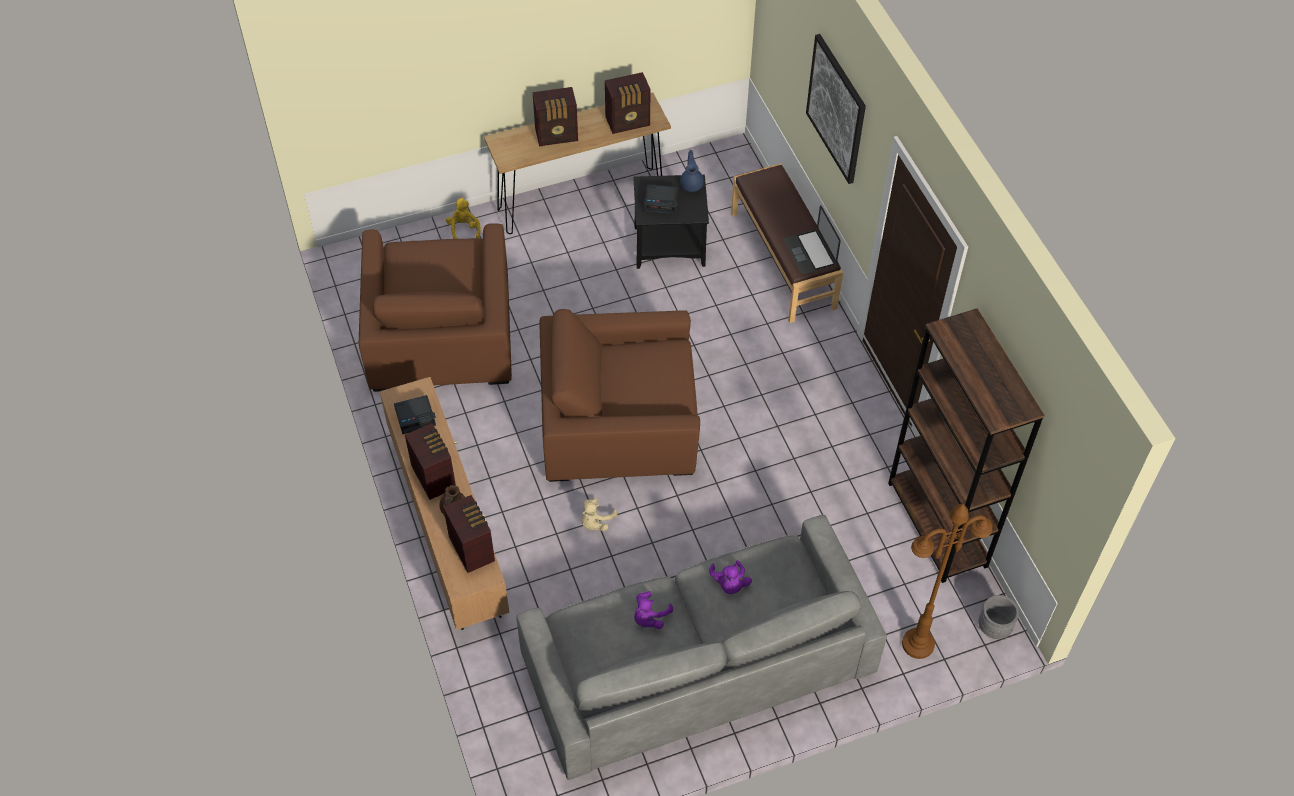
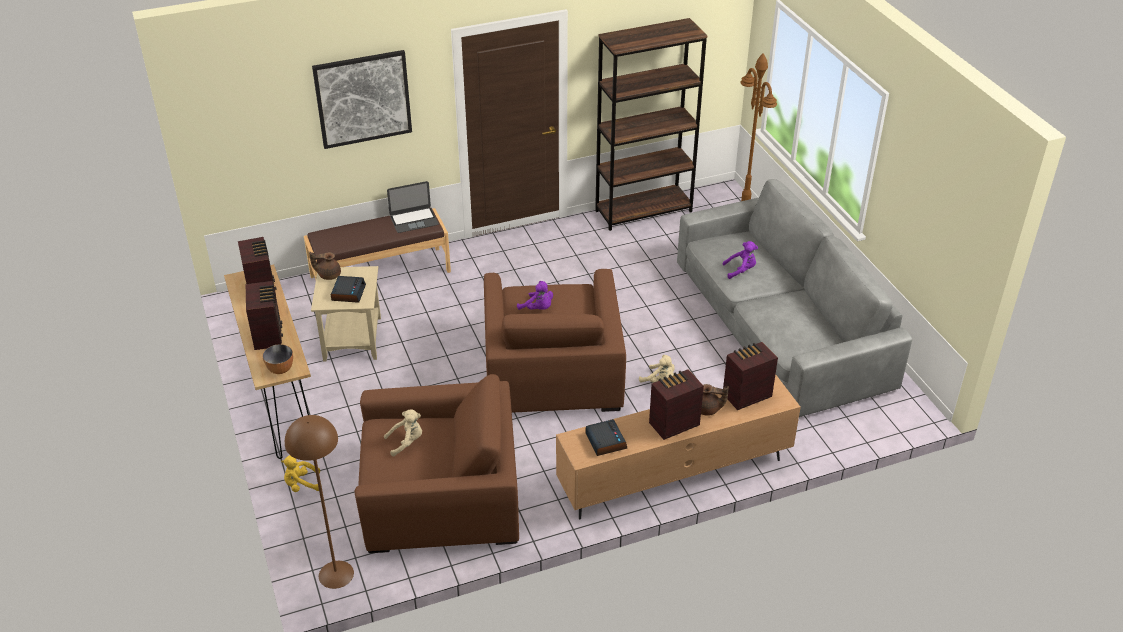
camera: 90 degrees left, 15 degrees down
black side table [633,175,709,269] -> beige side table [311,266,381,362]
purple plush toy [634,591,673,629] -> purple plush toy moved to [517,281,553,310]
blue teapot [680,150,704,192] -> brown teapot [309,252,341,280]
grey planter [978,595,1019,639] -> none
none -> bowl [262,344,293,374]
none -> brown floor lamp [285,415,354,589]
none -> beige plush toy [384,409,422,456]

